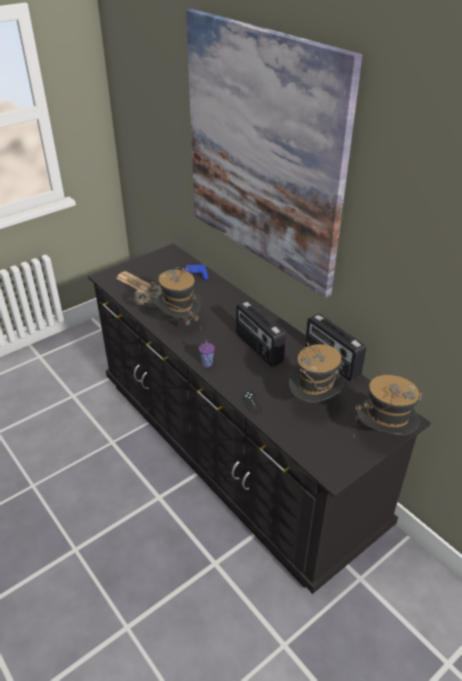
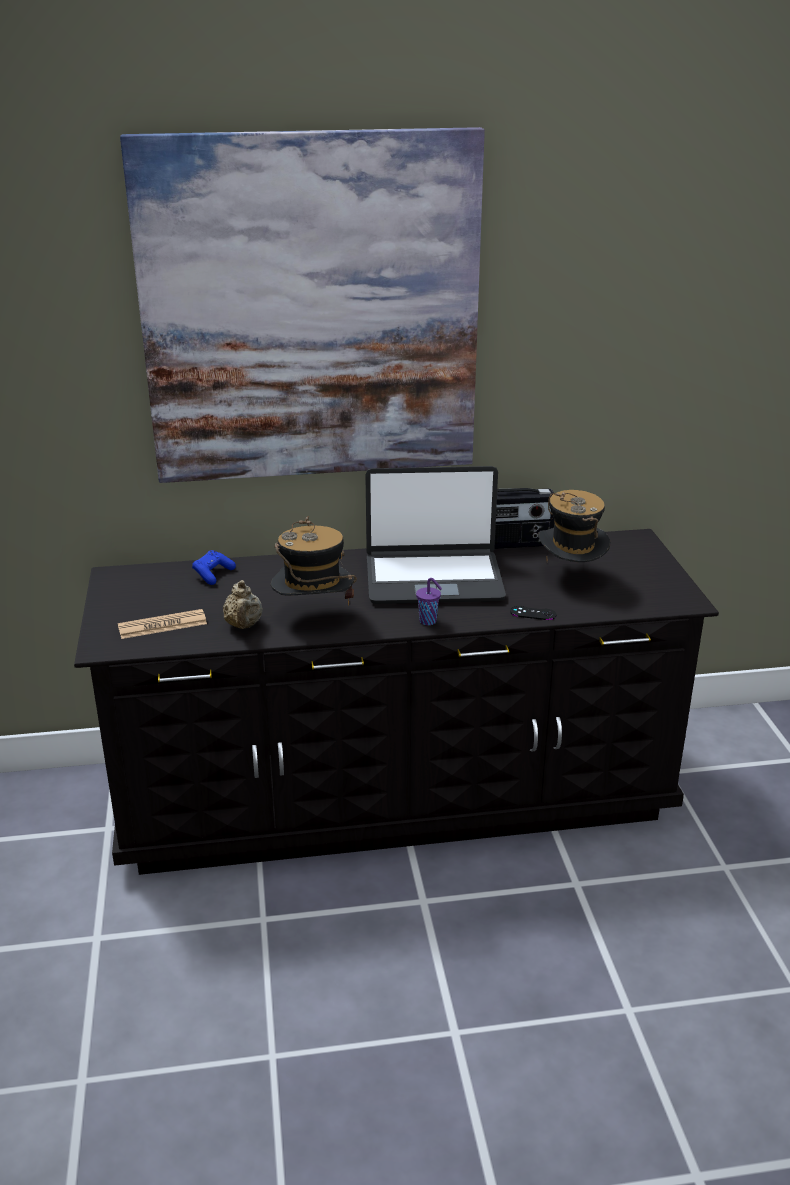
camera: 60 degrees left, 10 degrees down
radio [236,301,286,367] -> laptop [365,466,506,604]
hat [353,375,422,438] -> none

